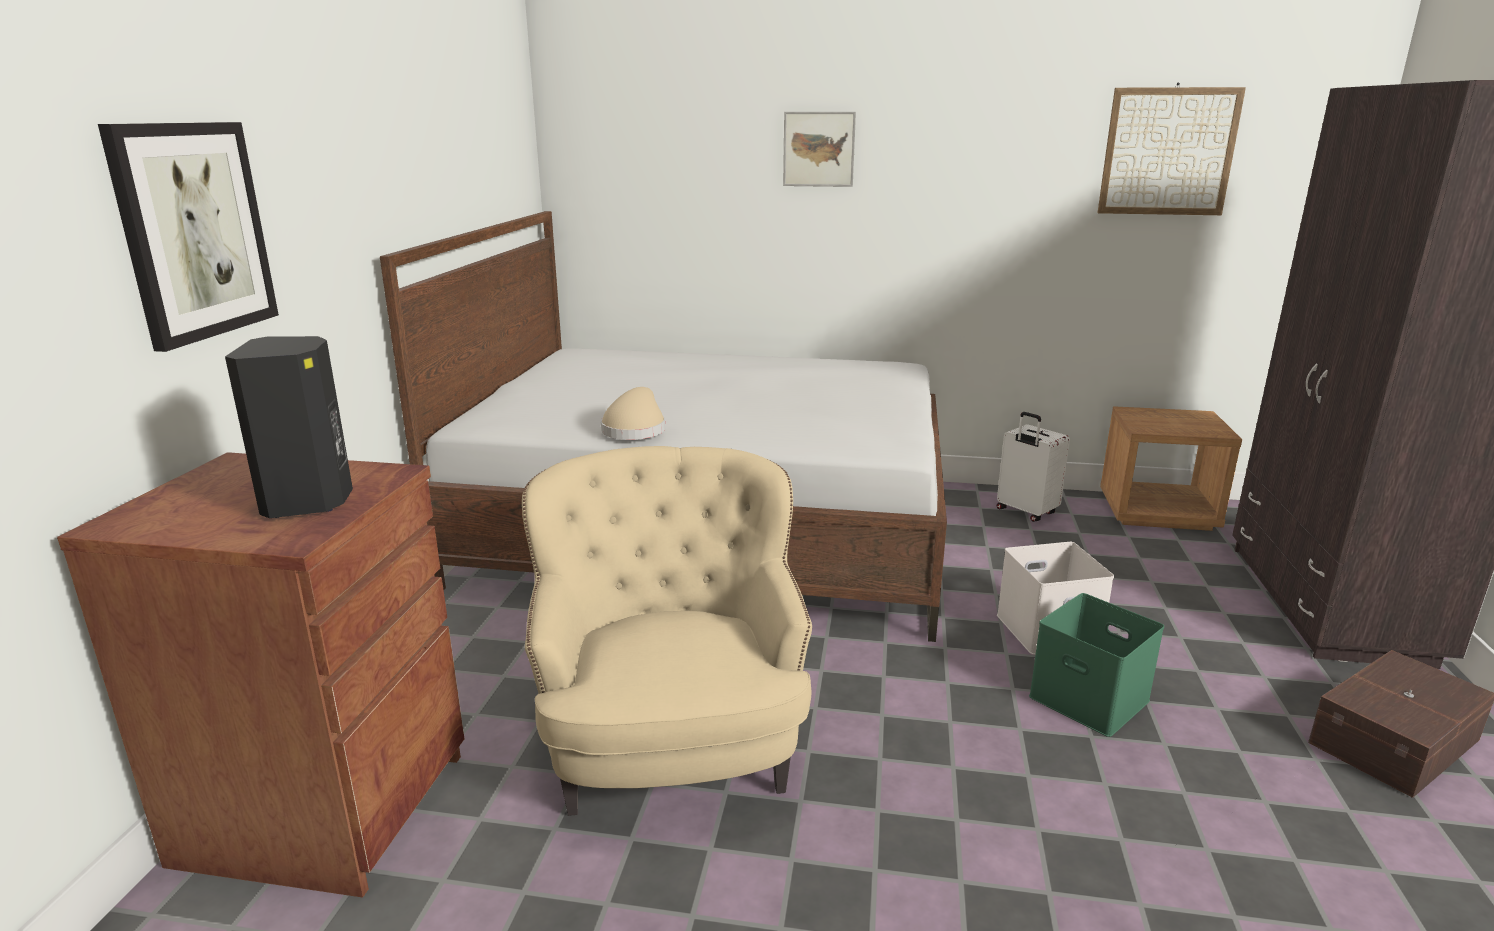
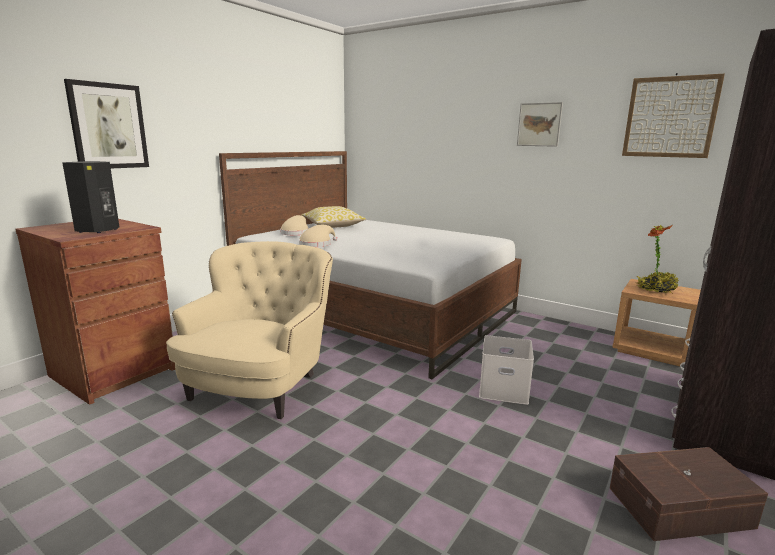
camera: 25 degrees right, 5 degrees down
picture [783,112,856,187] -> picture moved to [517,102,563,147]
white suitcase [996,412,1070,522] -> none
green storage box [1029,593,1164,737] -> none
none -> beige hat [280,215,309,235]
none -> pillow [302,206,366,228]
none -> potted plant [637,225,679,293]

